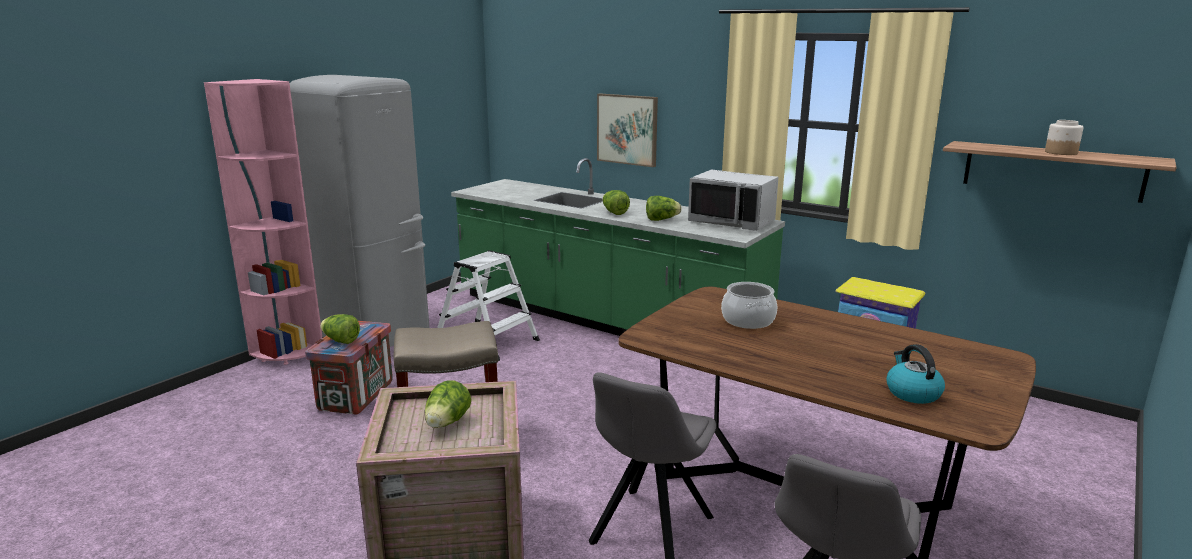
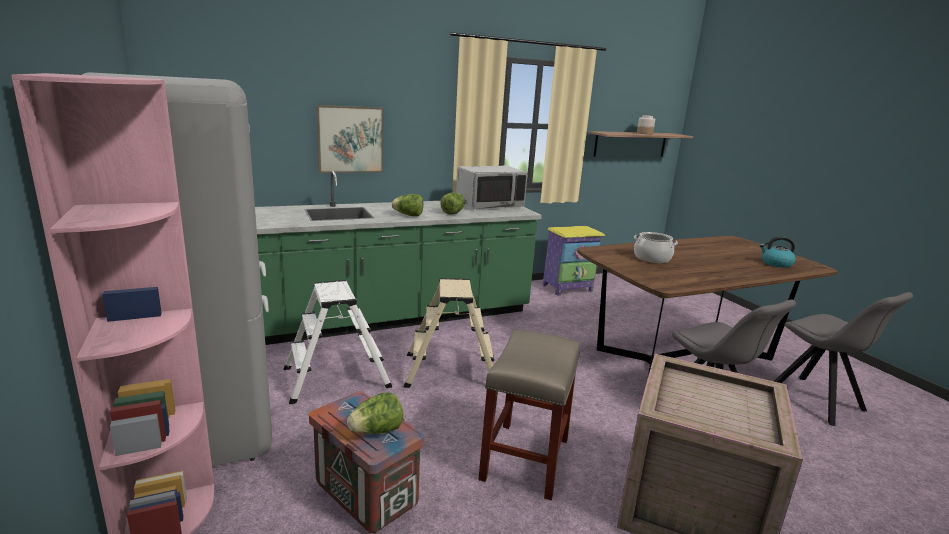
camera: 60 degrees left, 0 degrees up
lettuce [425,380,471,428] -> none
none -> beige step ladder [403,278,494,388]

